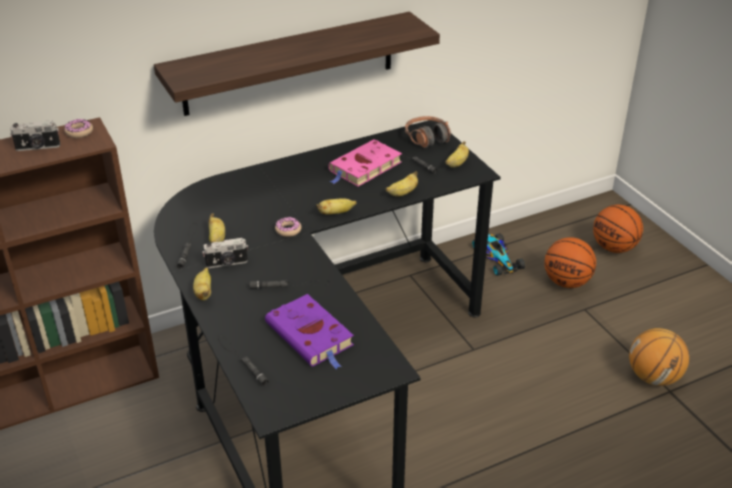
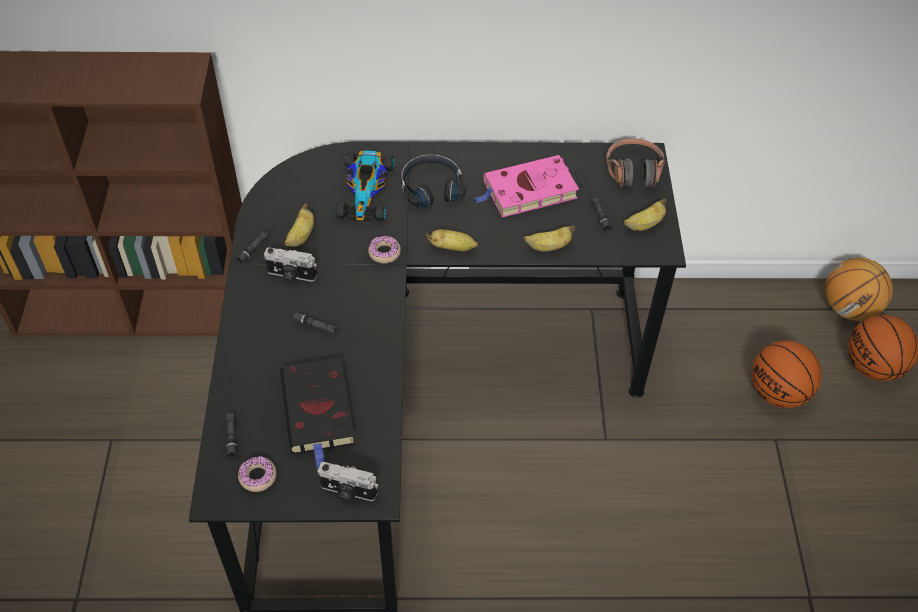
camera: 25 degrees right, 15 degrees up
camera [10,120,60,151] -> camera moved to [317,462,378,501]
donut [64,119,93,138] -> donut moved to [238,456,277,492]
shelf [154,12,440,116] -> none
banana [193,268,211,300] -> none
purple book [265,294,354,369] -> black book [280,357,355,469]
toy car [472,233,525,276] -> toy car moved to [335,150,394,222]
basketball [629,328,689,386] -> basketball moved to [825,258,893,321]
none -> black headphones [401,154,466,208]

